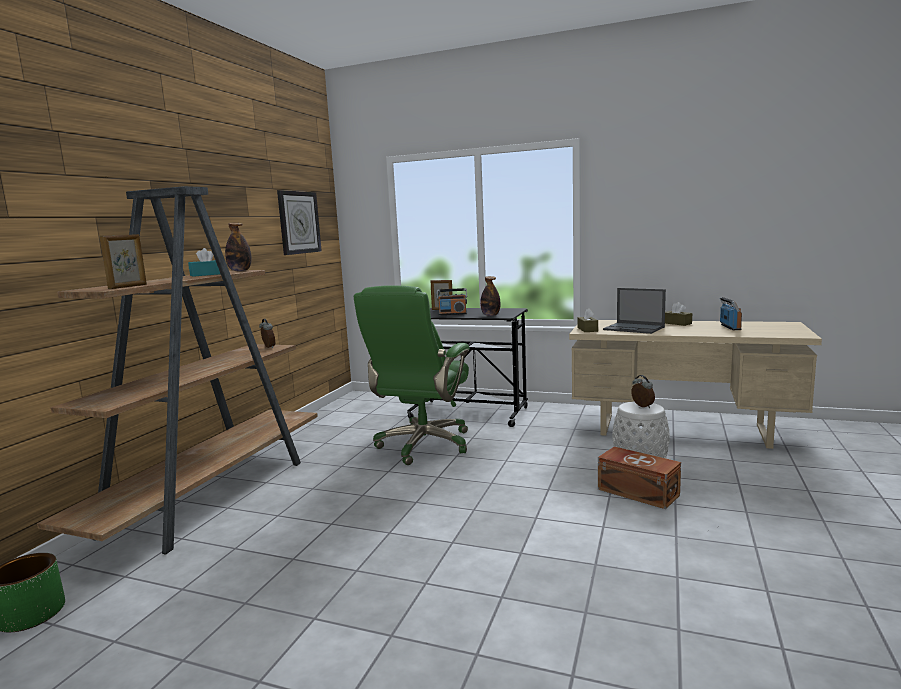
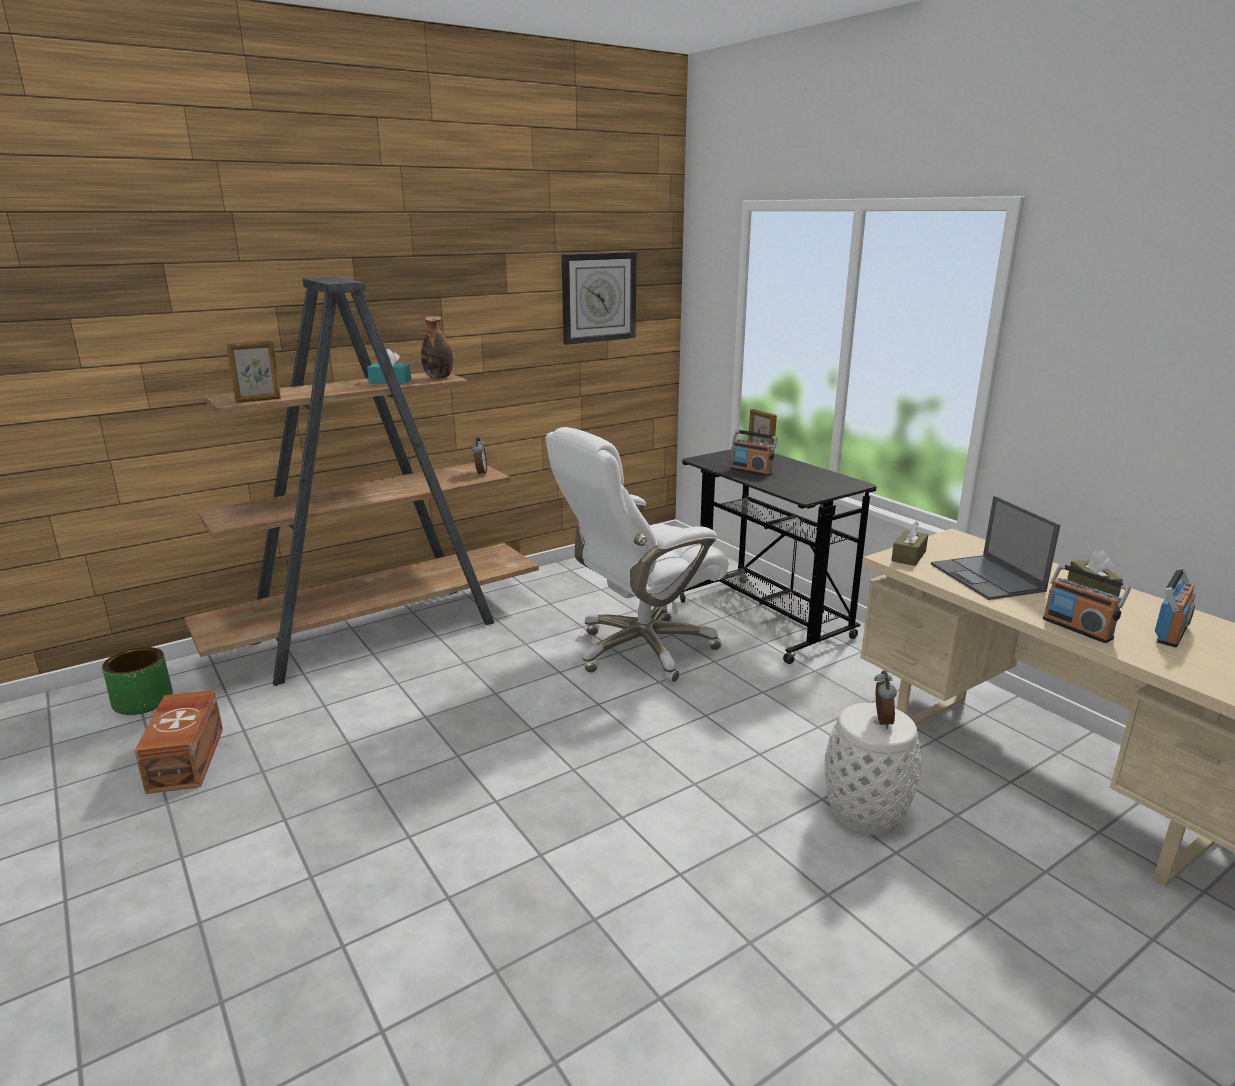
camera: 35 degrees right, 10 degrees up
green office chair [354,285,470,465] -> white office chair [546,427,729,682]
bottle [480,276,500,316] -> none
brown storage box [598,446,681,509] -> brown storage box moved to [135,690,223,794]
none -> radio [1043,564,1131,643]

